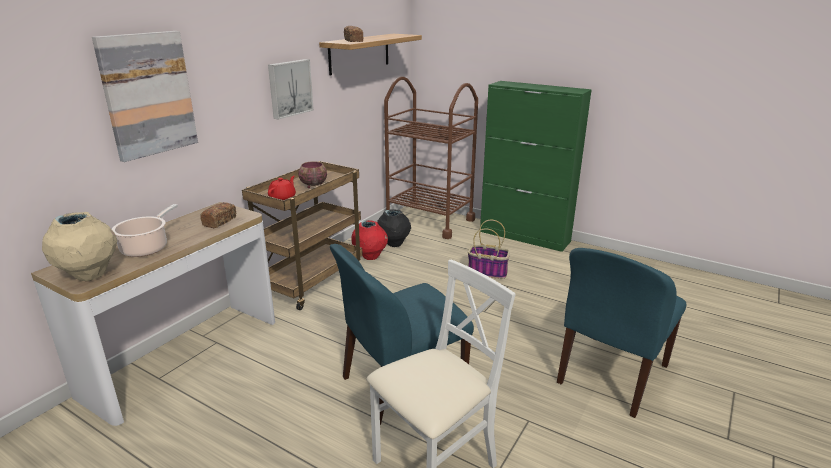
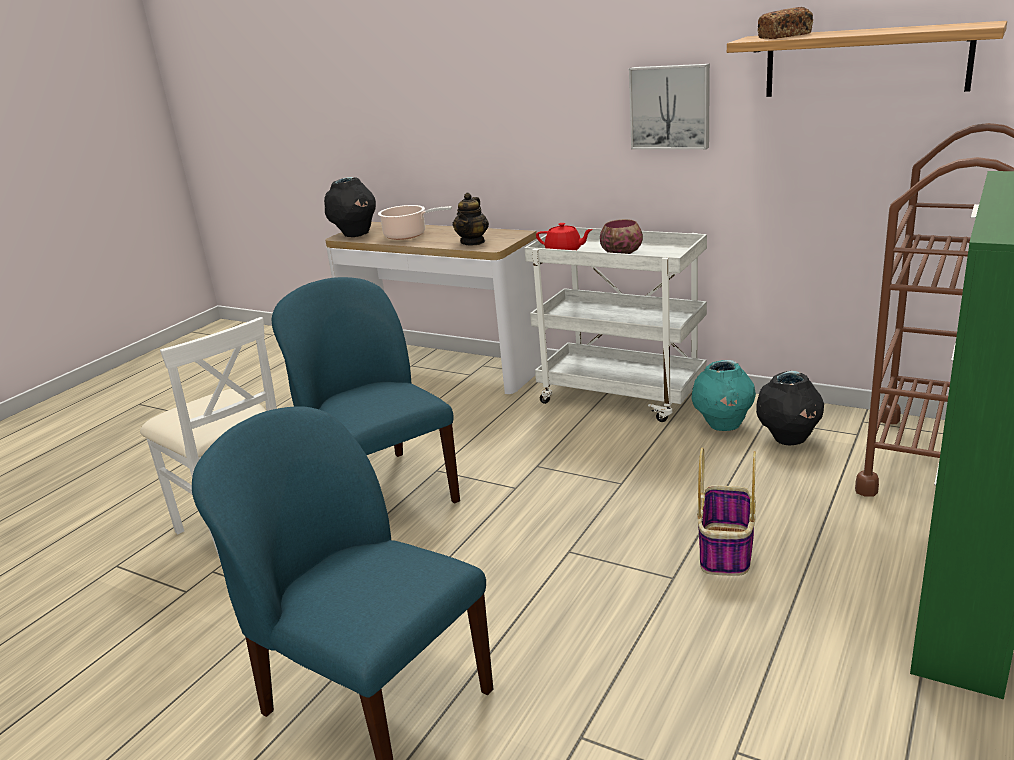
camera: 90 degrees right, 0 degrees up
beige vase [42,212,117,281] -> black vase [324,177,376,237]
picture [92,31,198,162] -> none
bread [200,202,236,228] -> teapot [453,193,489,245]
brown cart [242,161,363,310] -> white cart [524,227,707,422]
red vase [351,220,388,260] -> turquoise vase [691,360,756,431]

